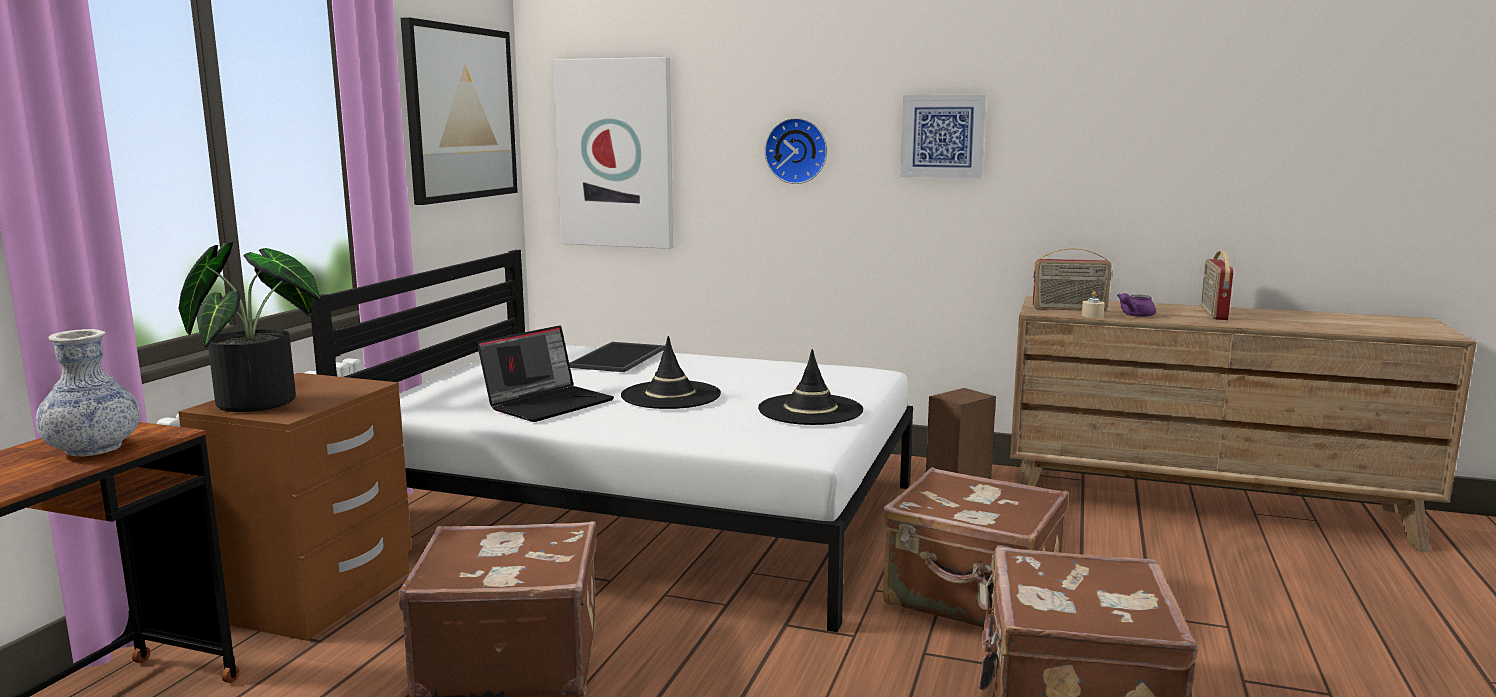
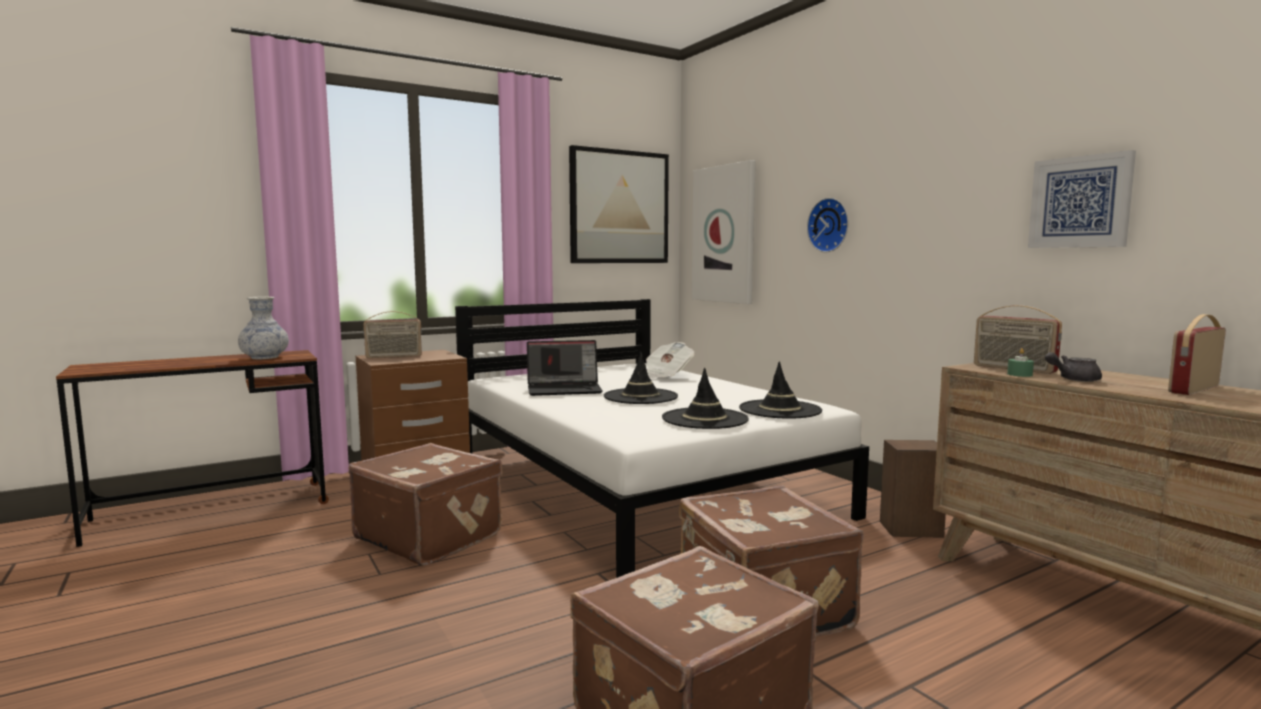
camera: 40 degrees right, 5 degrees down
potted plant [179,242,320,412] -> radio [363,311,422,358]
tray [569,342,665,372] -> newspaper [645,342,694,378]
picture [901,95,986,179] -> picture moved to [1028,150,1136,248]
beige candle [1082,291,1105,318] -> green candle [1007,348,1034,377]
purple teapot [1117,293,1156,317] -> grey teapot [1045,352,1102,382]
none -> black hat [739,361,822,419]

